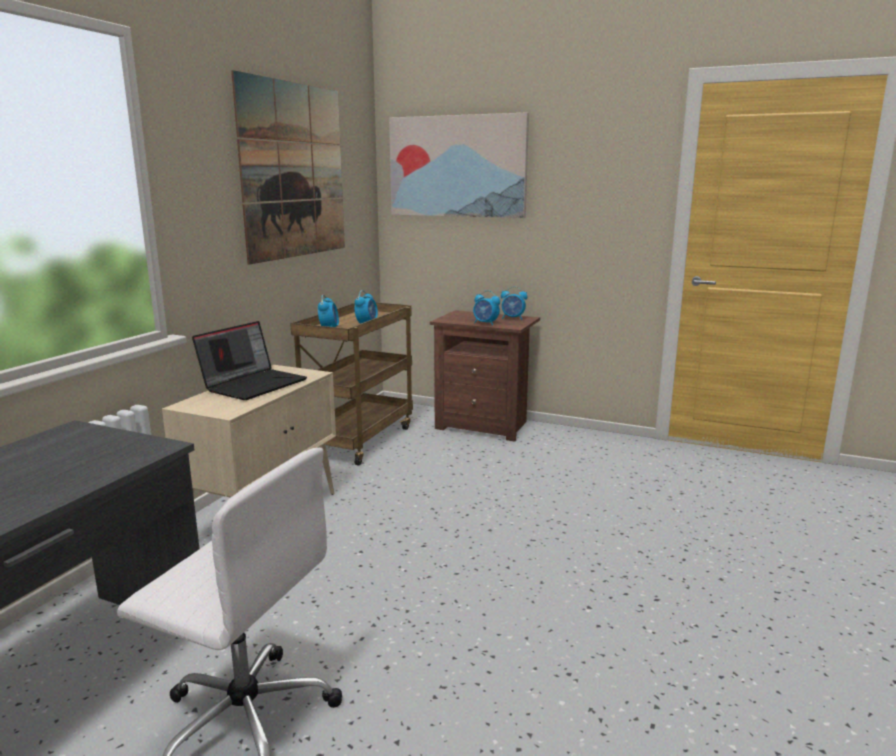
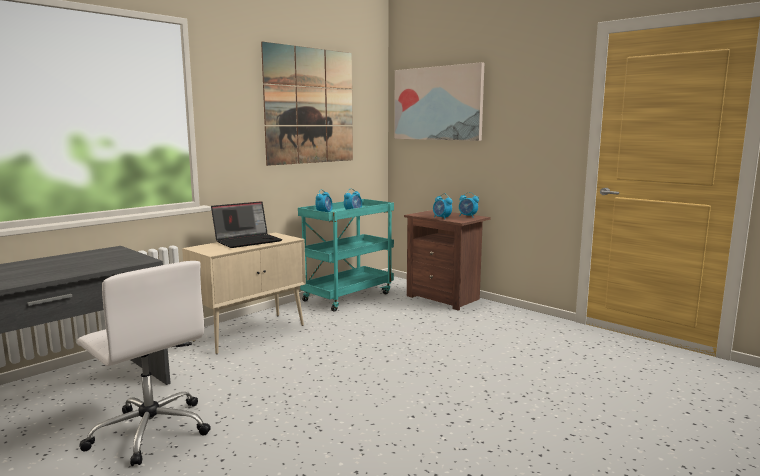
camera: 20 degrees right, 5 degrees down
brown cart [290,302,413,466] -> turquoise cart [298,199,394,312]

